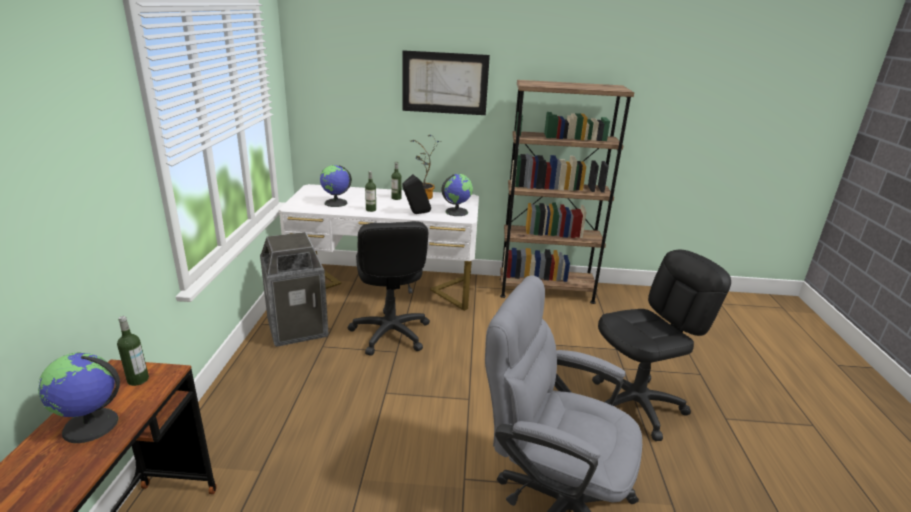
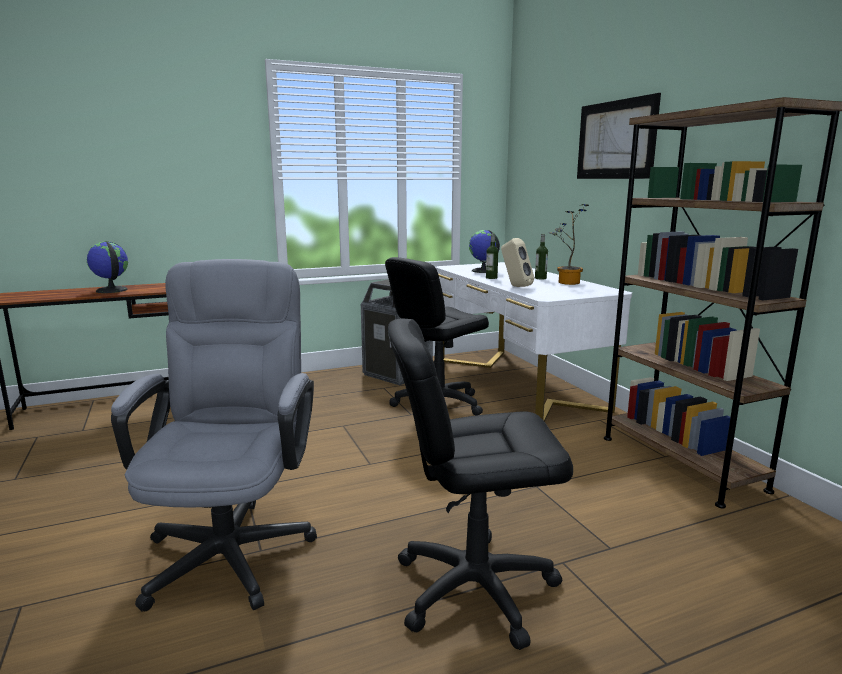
camera: 65 degrees right, 10 degrees down
bottle [117,316,149,386] -> none
black speaker [403,174,431,214] -> beige speaker [501,238,534,287]
globe [441,174,473,216] -> none
black office chair [592,250,731,441] -> black office chair turned 135 degrees clockwise [388,318,573,650]

